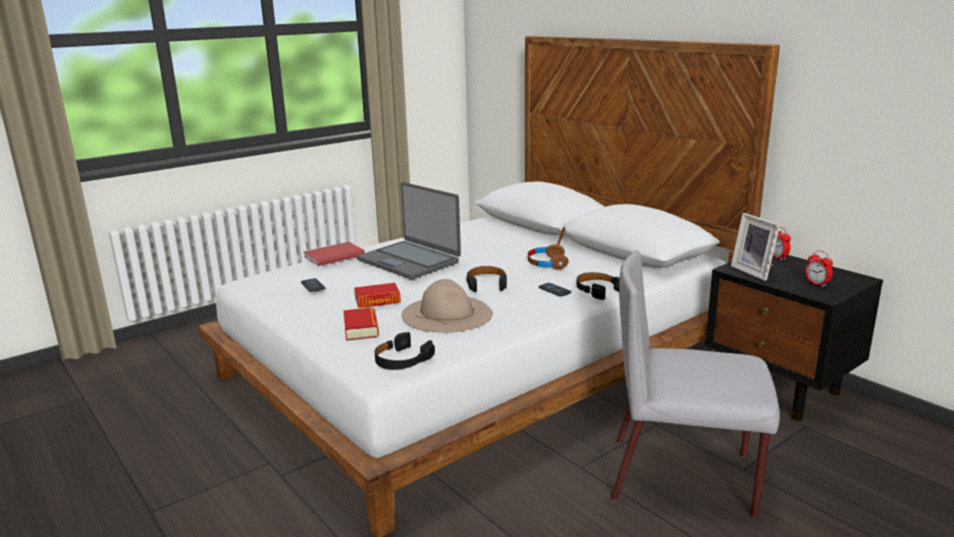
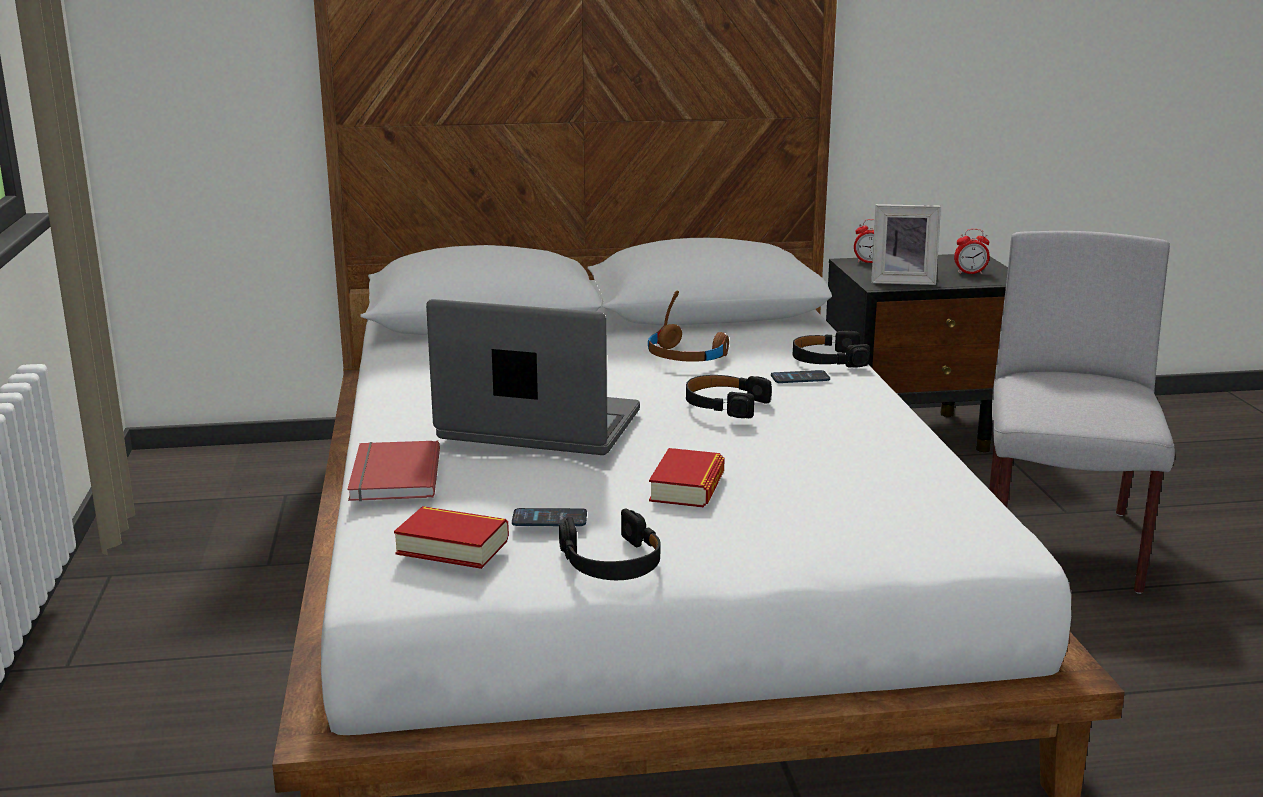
camera: 60 degrees left, 0 degrees up
book [343,307,379,341] -> book moved to [394,506,509,569]
laptop [357,182,461,279] -> laptop turned 150 degrees counterclockwise [426,299,640,455]
black headphones [375,332,435,370] -> black headphones moved to [559,509,660,580]
beige hat [402,279,493,333] -> none
grey chair [611,250,780,518] -> grey chair turned 150 degrees clockwise [989,231,1175,594]

